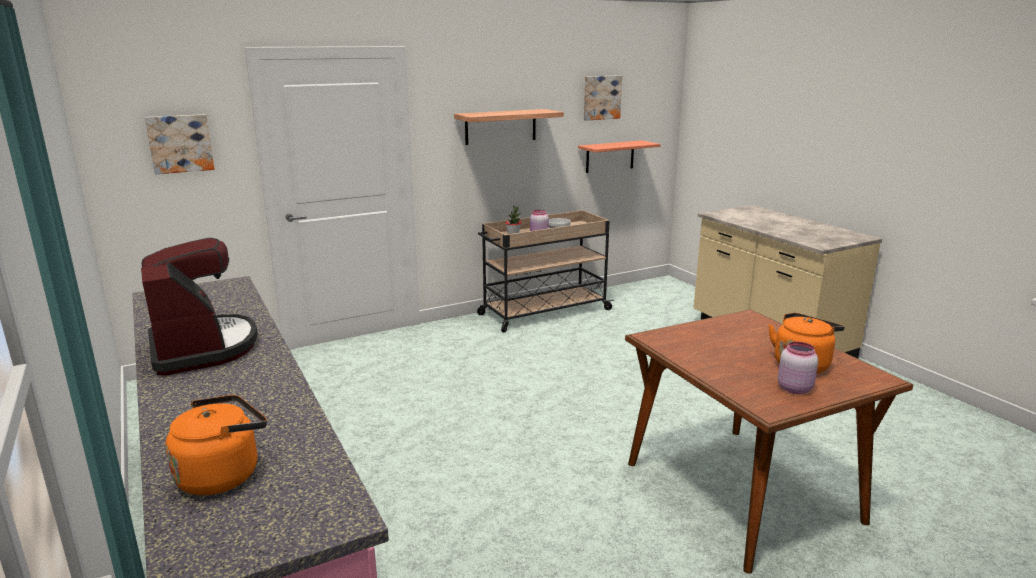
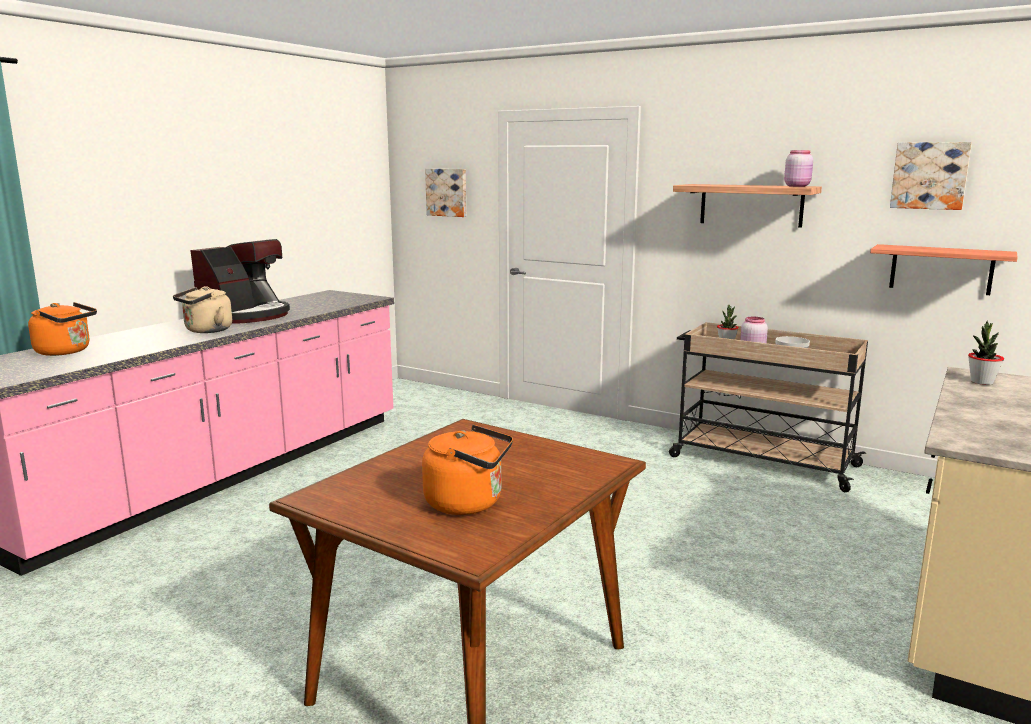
camera: 60 degrees right, 5 degrees down
pink jar [778,342,818,394] -> pink jar moved to [784,150,813,187]
none -> beige kettle [173,286,232,333]
none -> potted plant [968,321,1004,385]

